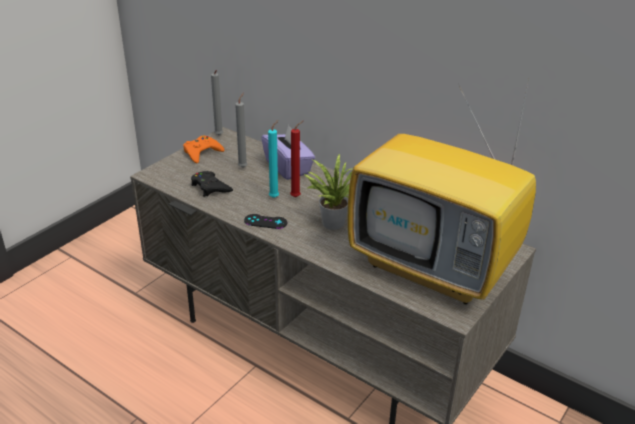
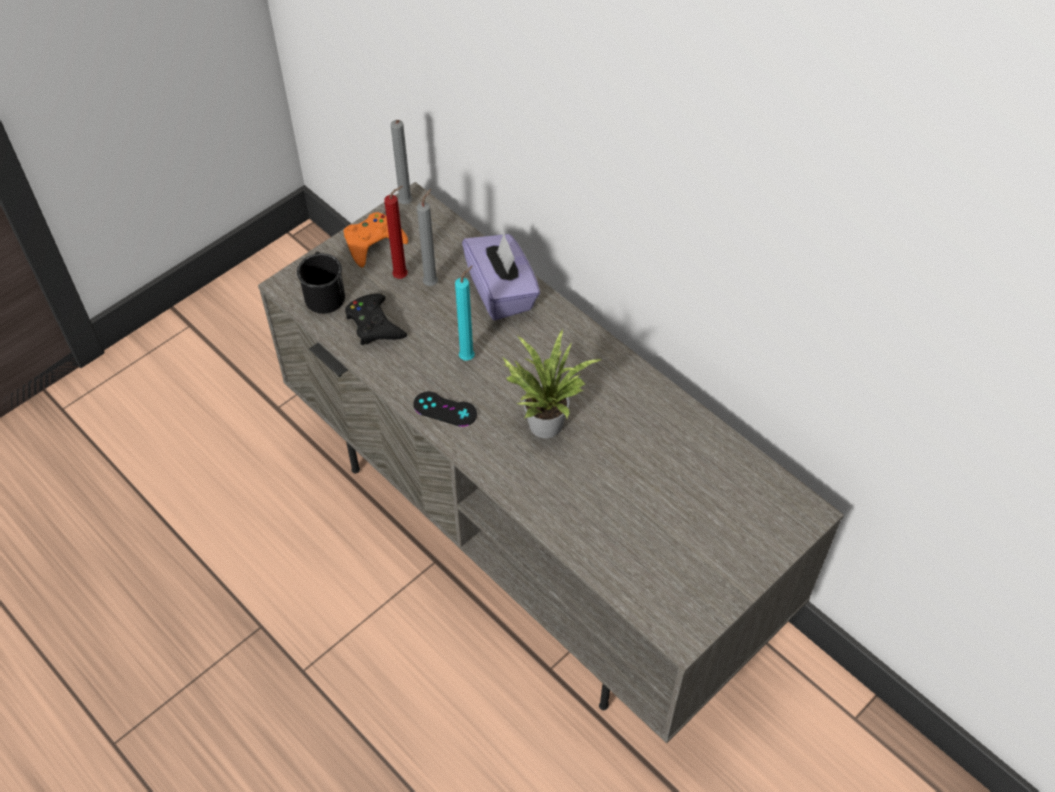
camera: 10 degrees right, 20 degrees up
red candle [290,121,303,197] -> red candle moved to [384,186,408,279]
television [347,79,536,304] -> none
none -> black mug [297,252,345,314]

